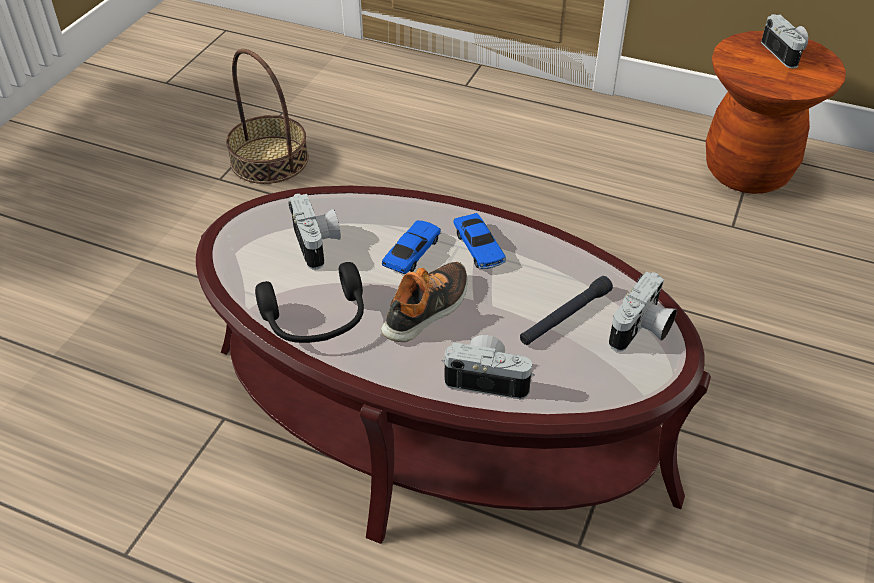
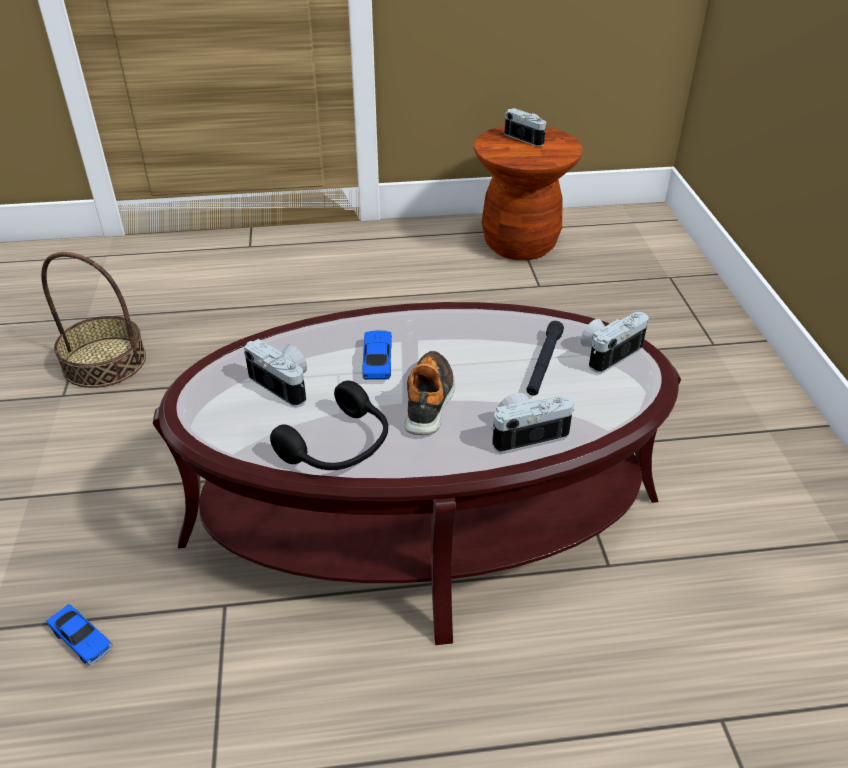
camera: 30 degrees left, 5 degrees down
toy car [454,213,506,269] -> toy car moved to [46,604,113,665]
camera [609,271,677,352] -> camera turned 135 degrees counterclockwise [581,312,649,373]

